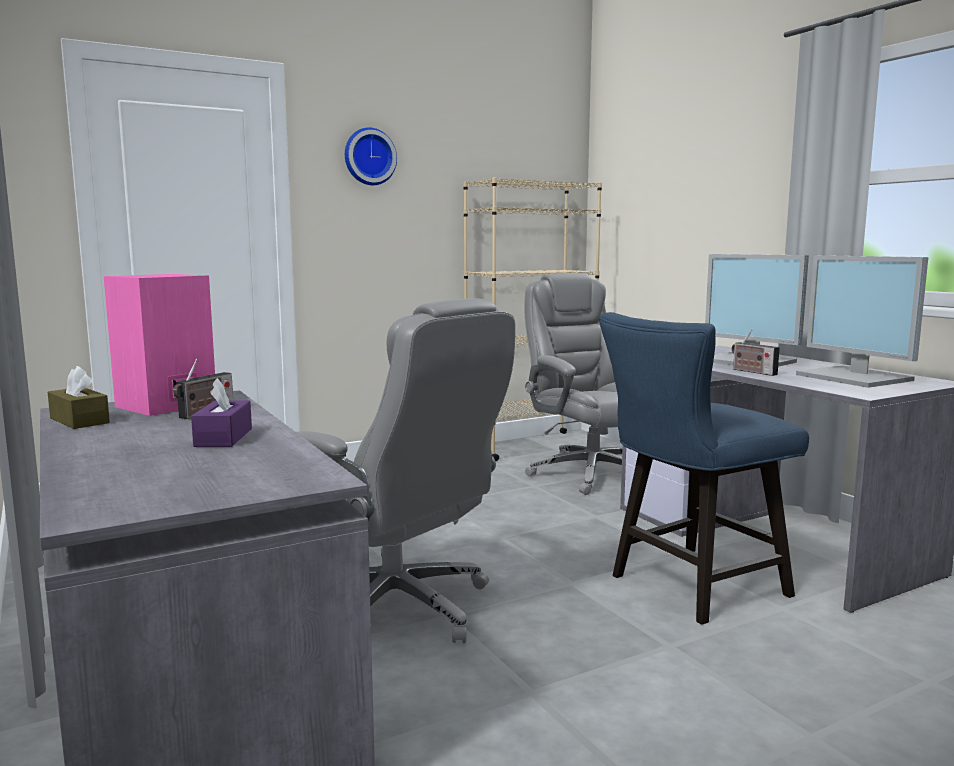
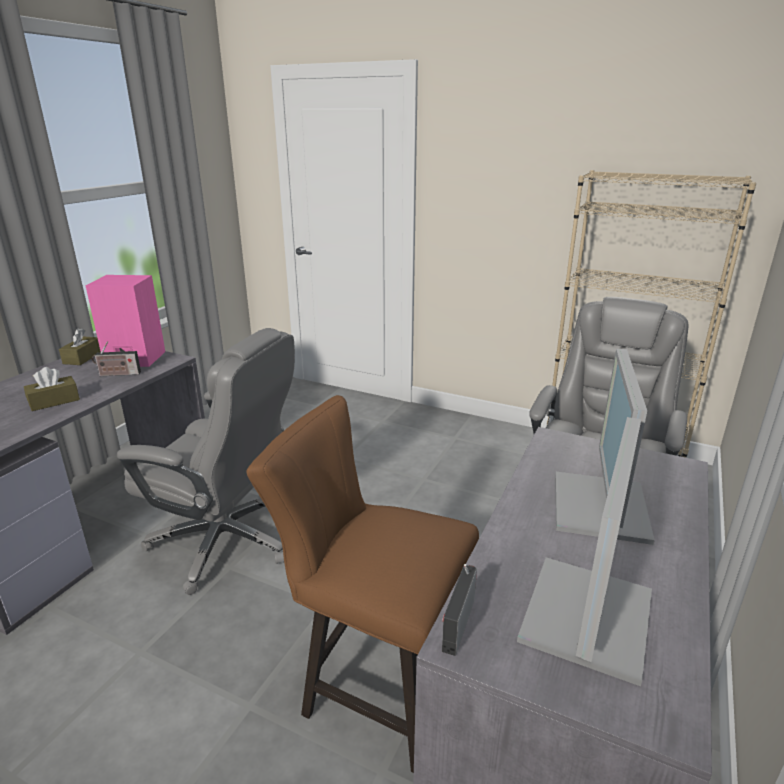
camera: 55 degrees right, 15 degrees up
purple tissue box [191,378,252,447] -> brown tissue box [24,367,80,411]
grey office chair [296,298,515,643] -> grey office chair turned 75 degrees counterclockwise [117,328,295,595]
wall clock [345,127,397,185] -> none
blue chair [599,312,809,625] -> brown chair [247,395,479,773]
radio [732,329,780,376] -> radio moved to [442,564,477,656]

